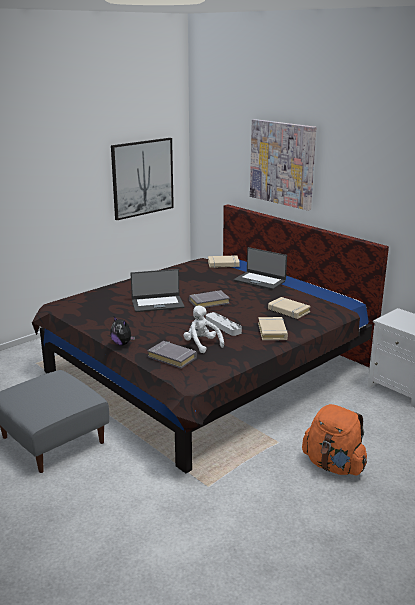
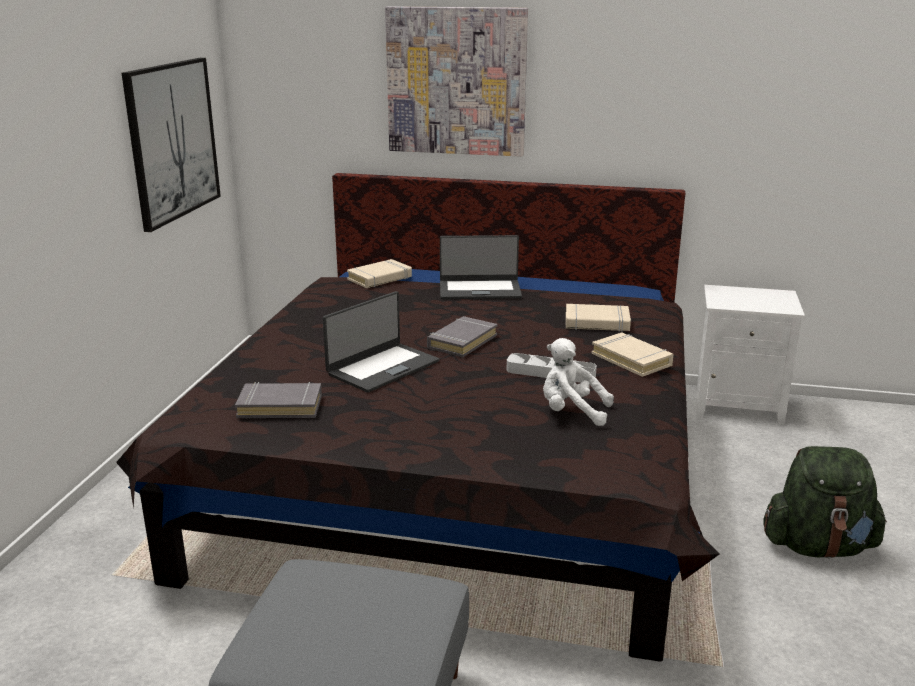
camera: 35 degrees left, 0 degrees up
plush toy [110,317,135,346] -> none
grey book [147,341,197,369] -> grey book moved to [235,382,322,418]
orange backpack [302,404,367,475] -> green backpack [763,446,887,558]

